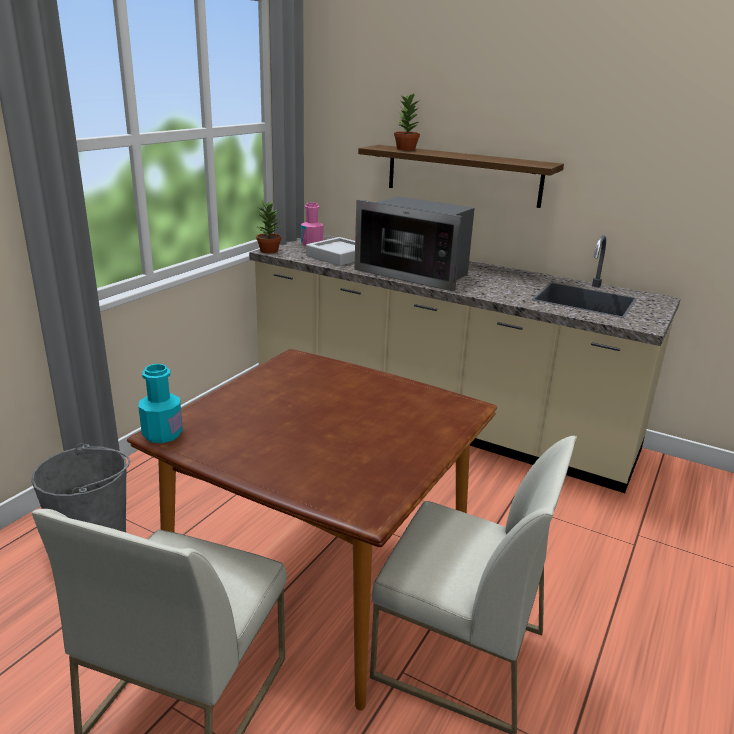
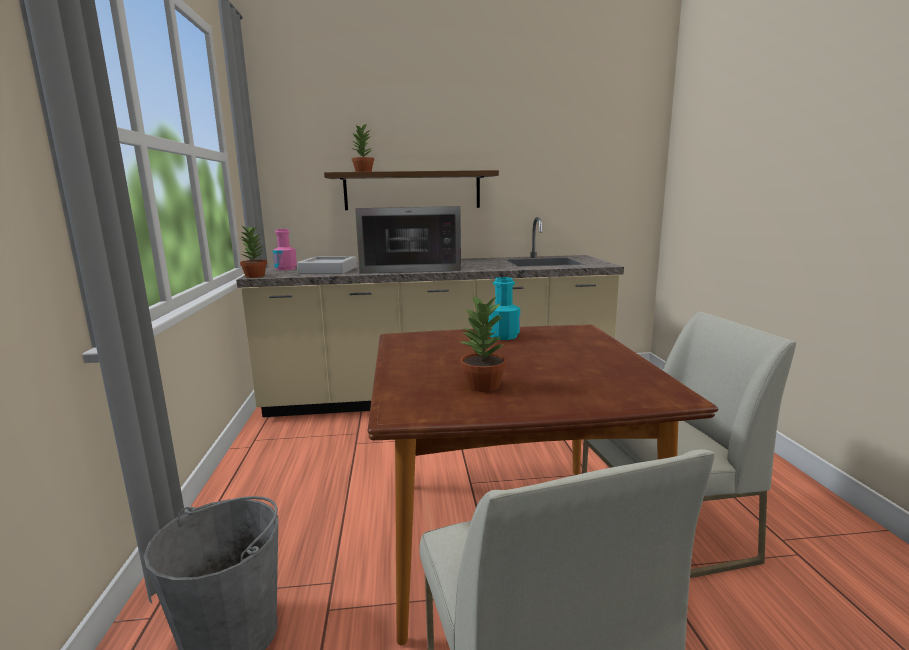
camera: 35 degrees left, 10 degrees down
turquoise bottle [138,364,182,443] -> turquoise bottle moved to [488,277,520,340]
none -> potted plant [458,295,506,392]

